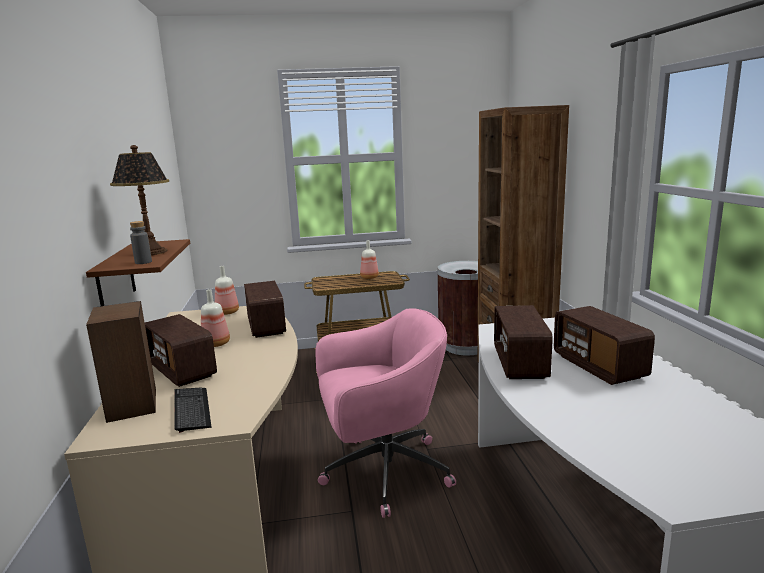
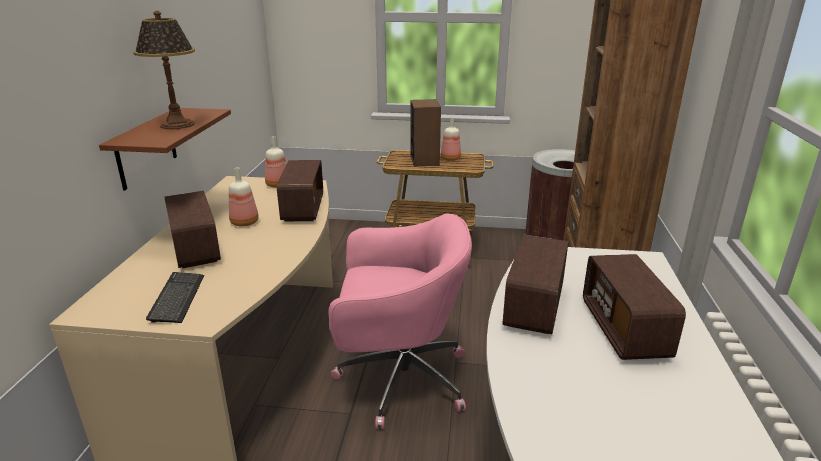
camera: 15 degrees right, 10 degrees up
speaker [86,301,156,423] -> speaker moved to [410,99,441,167]
grey bottle [130,221,152,264] -> none

